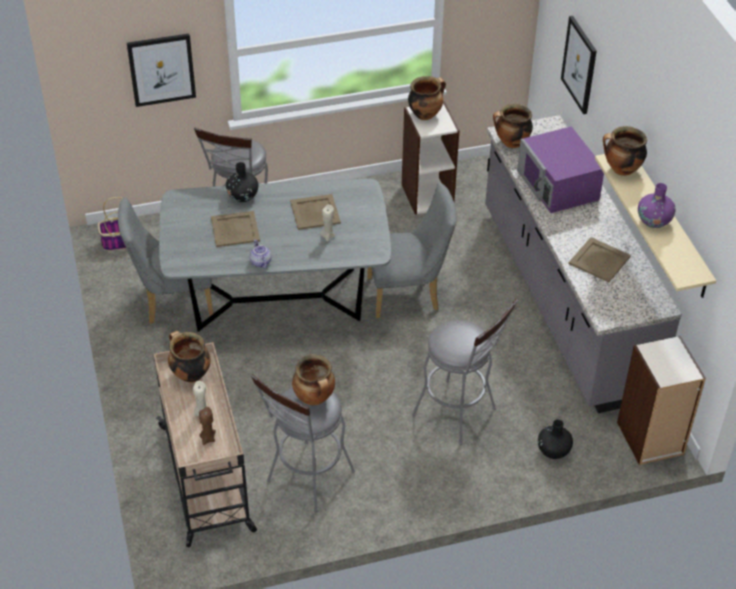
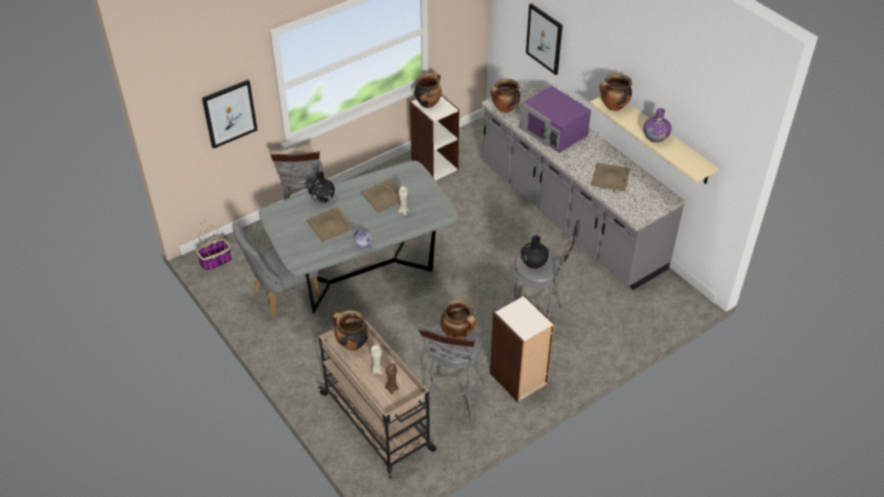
camera: 20 degrees left, 0 degrees up
grey chair [367,183,457,318] -> none
black vase [538,419,573,459] -> black vase moved to [521,235,549,268]
bookcase [617,336,706,465] -> bookcase moved to [490,295,555,402]

